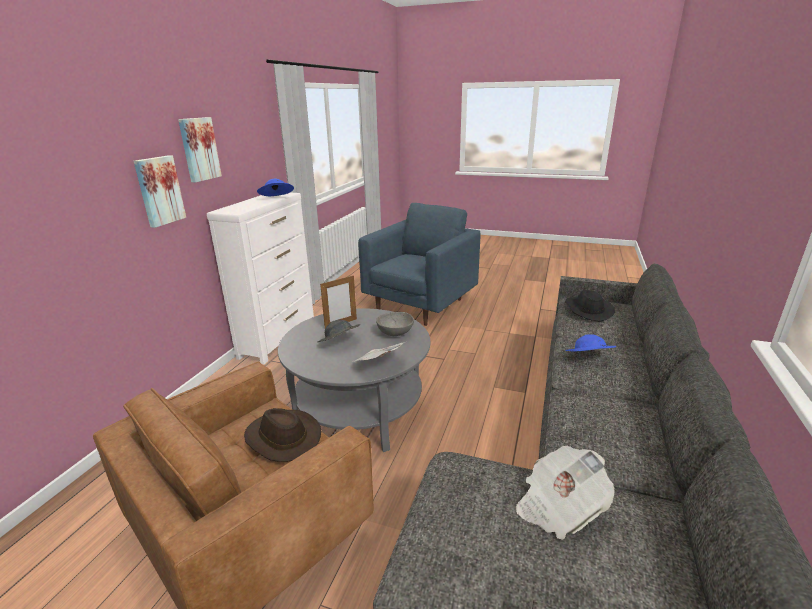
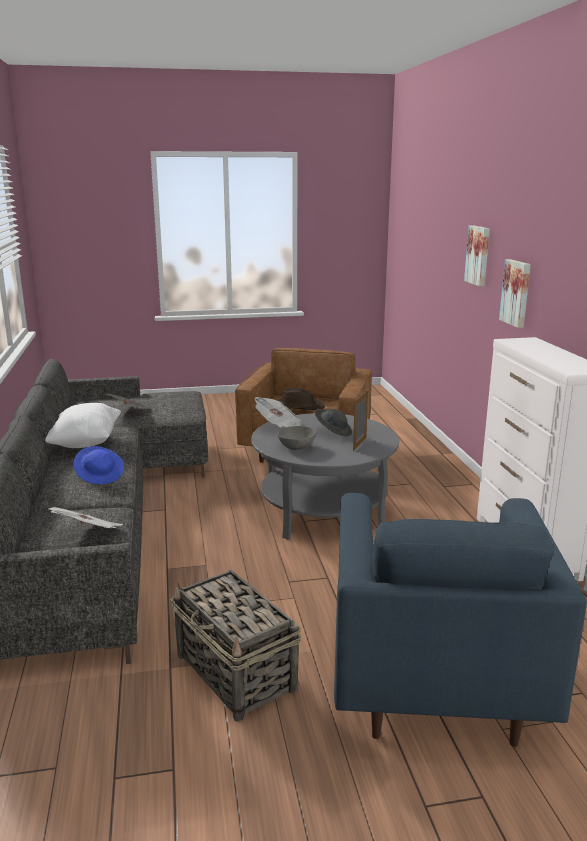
camera: 150 degrees right, 5 degrees down
picture [178,117,222,182] -> picture moved to [464,226,490,286]
blue hat [257,179,294,196] -> none
black hat [565,290,615,321] -> newspaper [48,507,123,528]
none -> white pillow [45,403,121,448]
none -> basket [170,570,301,722]

